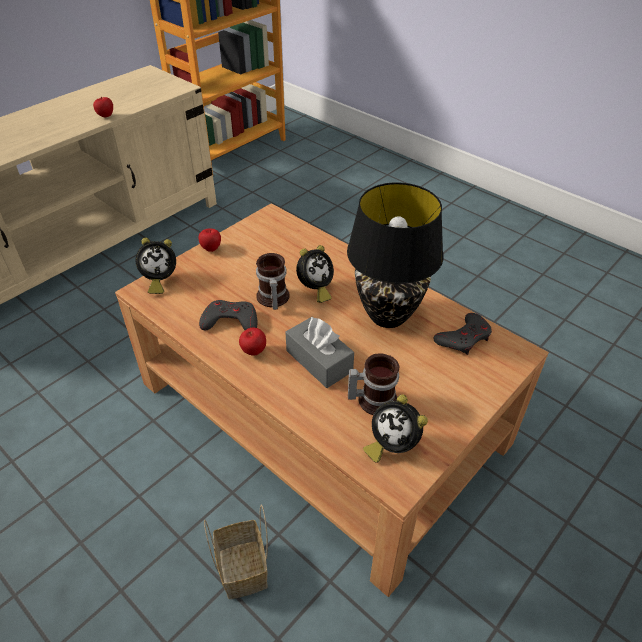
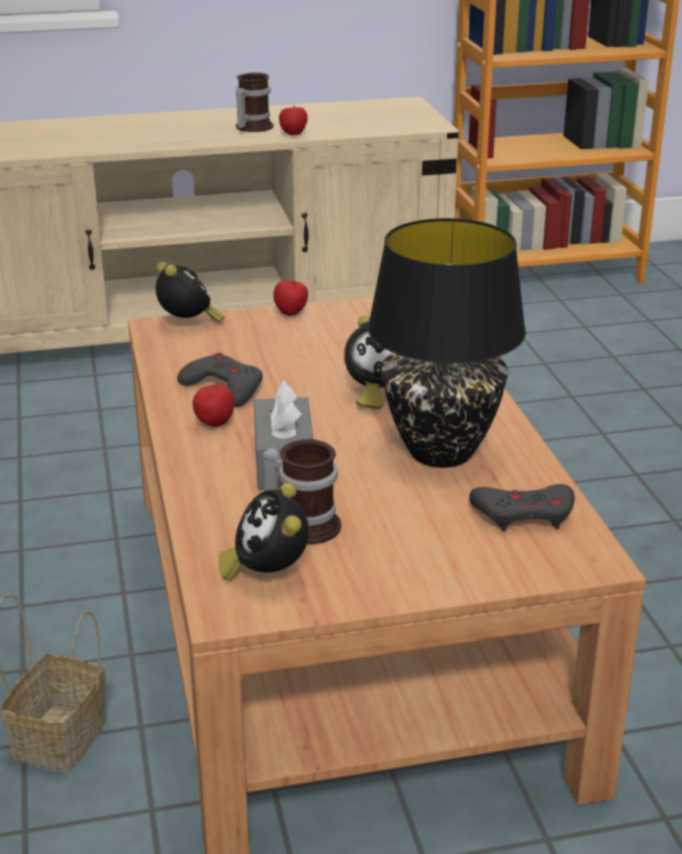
camera: 35 degrees right, 15 degrees down
alarm clock [135,238,176,294] -> alarm clock turned 135 degrees counterclockwise [156,262,225,322]
mug [256,253,290,310] -> mug moved to [235,73,274,132]

